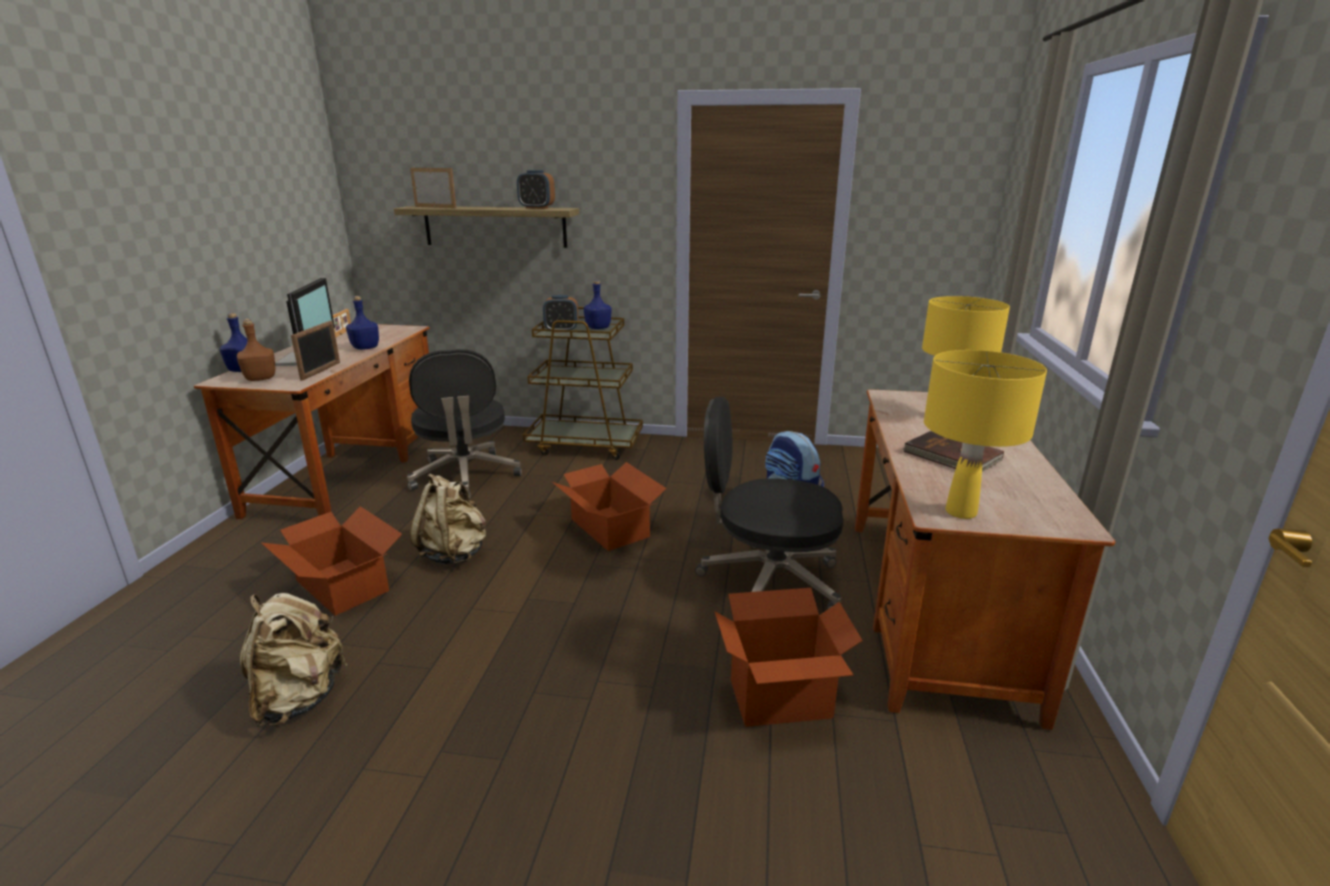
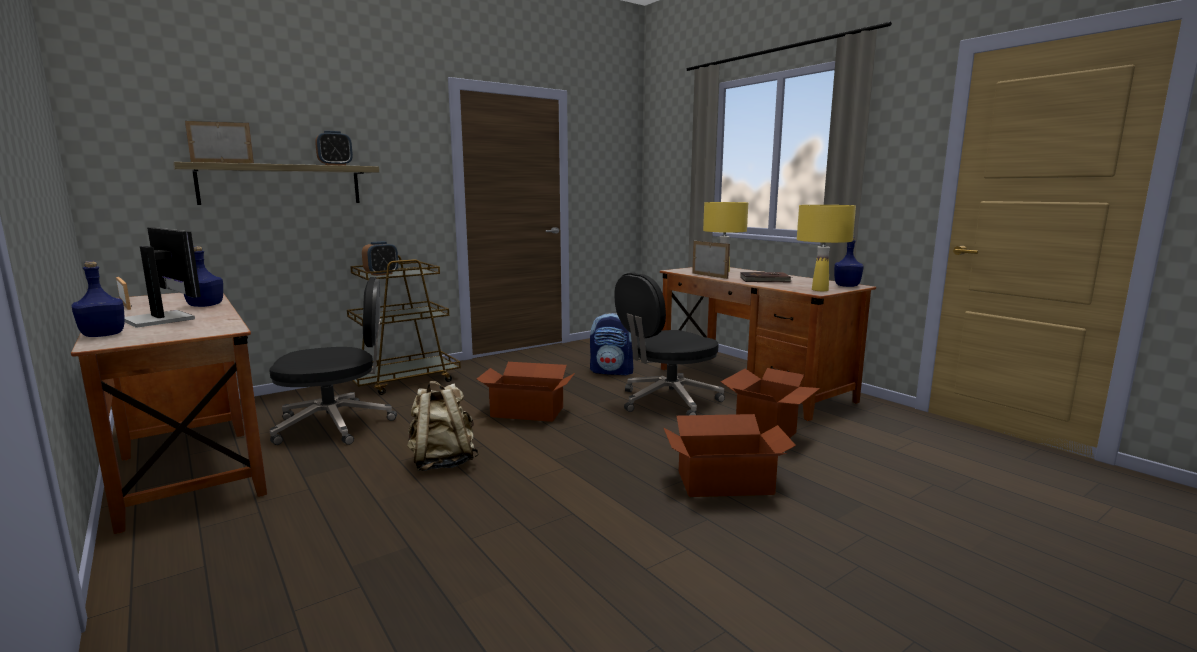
camera: 45 degrees left, 10 degrees down
brown bottle [237,319,275,381] -> none
beige backpack [240,593,348,727] -> none
cardboard box [261,506,402,616] -> cardboard box moved to [663,414,796,497]
picture frame [291,321,340,381] -> picture frame moved to [692,241,730,279]
black office chair [407,349,522,500] -> black office chair turned 45 degrees counterclockwise [269,277,397,445]
blue bottle [584,280,611,329] -> blue bottle moved to [834,237,864,287]

